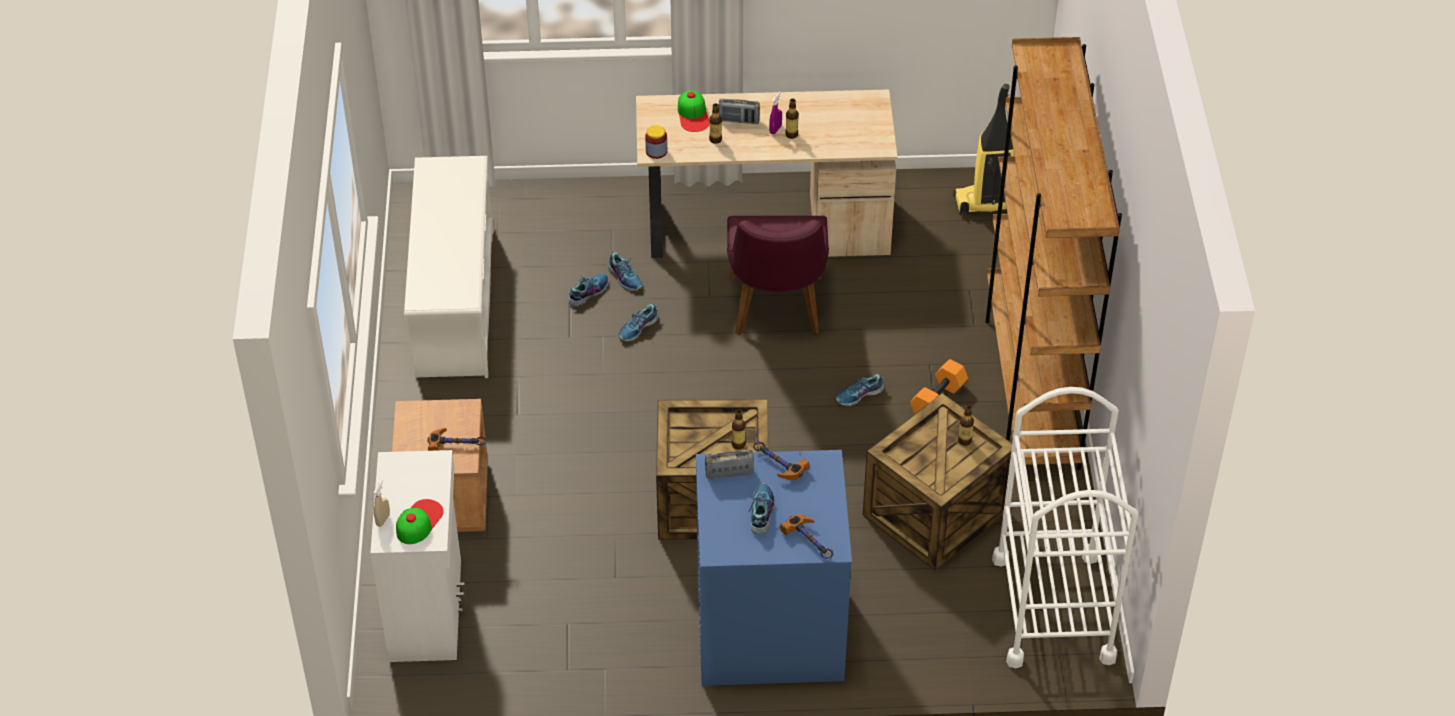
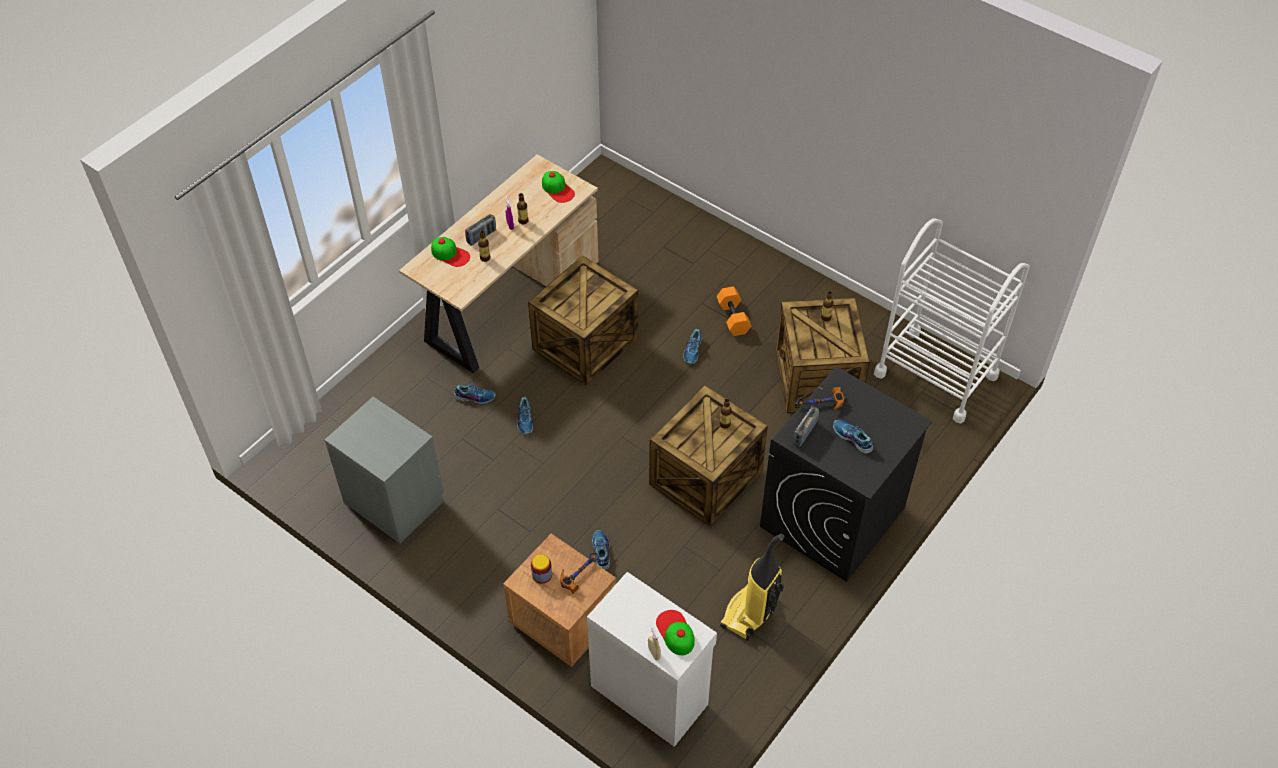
camera: 50 degrees left, 5 degrees up
white shoe rack [404,156,494,378] -> grey nightstand [325,396,444,544]
shoe [569,273,608,307] -> shoe moved to [592,530,610,570]
jar [645,125,667,159] -> jar moved to [531,555,552,584]
blue washing machine [696,450,852,686] -> black washing machine [760,367,932,582]
purple chair [727,216,829,335] -> crate [528,255,638,386]
hammer [780,514,834,559] -> none
vacuum cleaner [953,84,1014,216] -> vacuum cleaner moved to [720,534,785,641]
brown bookcase [985,37,1122,470] -> none
none -> cap [542,171,575,203]

